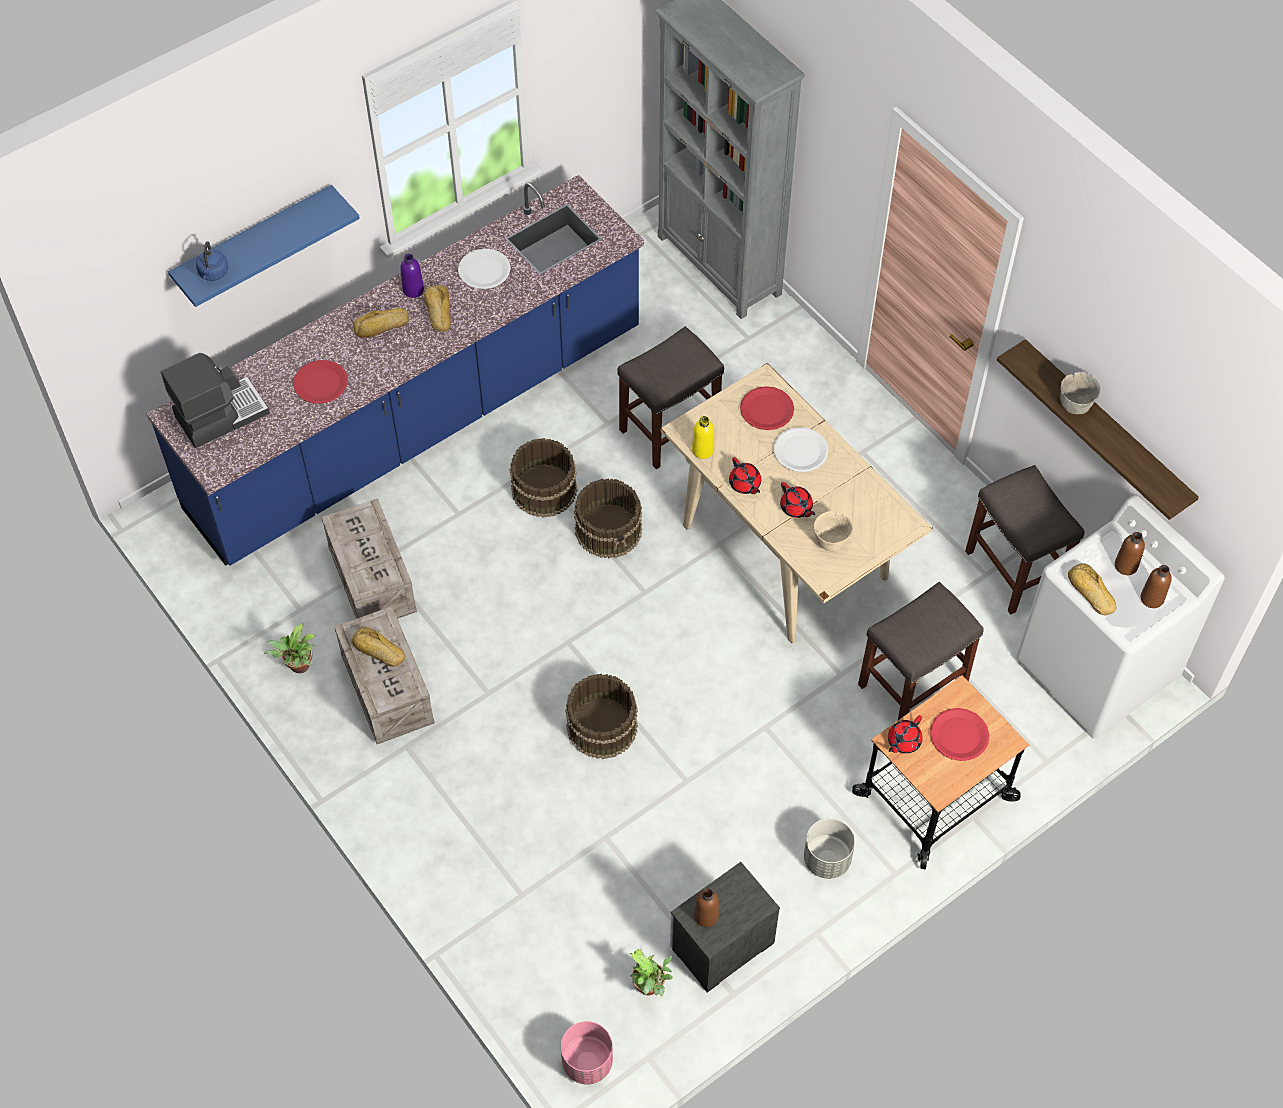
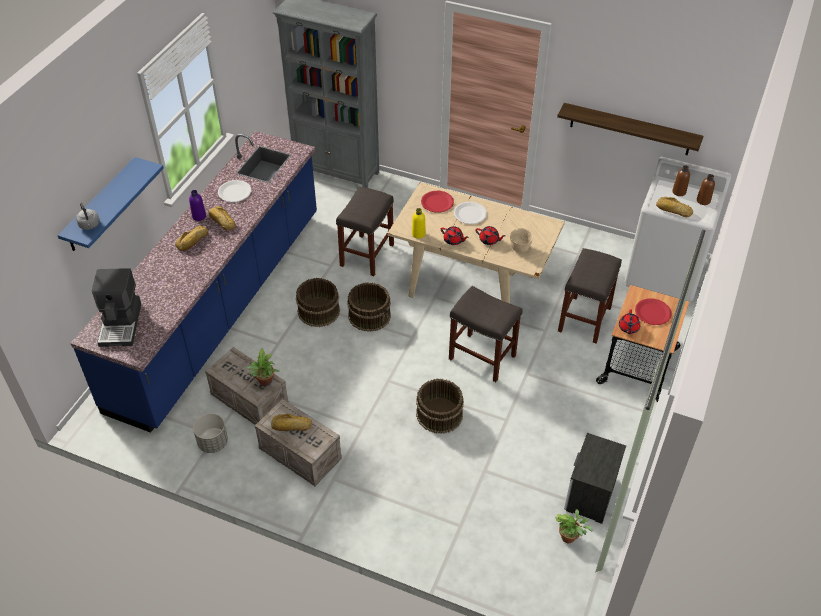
camera: 30 degrees left, 10 degrees down
coffee machine [161,353,270,448] -> coffee machine turned 150 degrees clockwise [92,268,141,347]
blue kettle [196,241,228,281] -> grey kettle [76,203,100,230]
potted plant [264,623,315,673] -> potted plant moved to [246,348,279,386]
red plate [293,360,348,403] -> none
pink planter [561,1021,613,1085] -> none
brown bottle [694,888,719,927] -> none
grey planter [804,818,855,879] -> grey planter moved to [193,414,228,453]
grey stool [965,465,1085,615] -> grey stool moved to [449,286,523,382]
grey bowl [1060,372,1101,414] -> none

